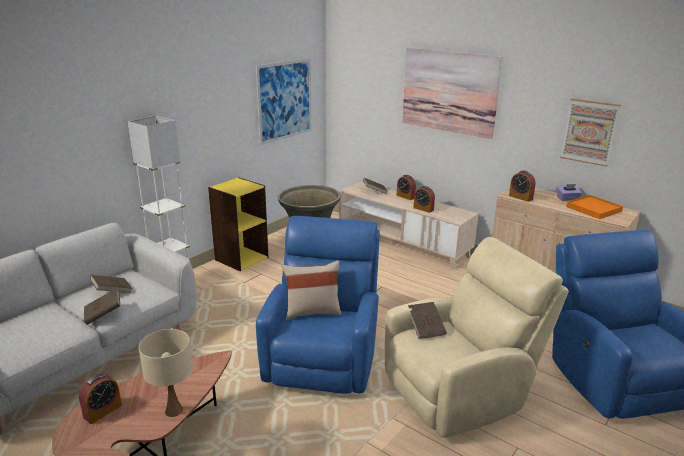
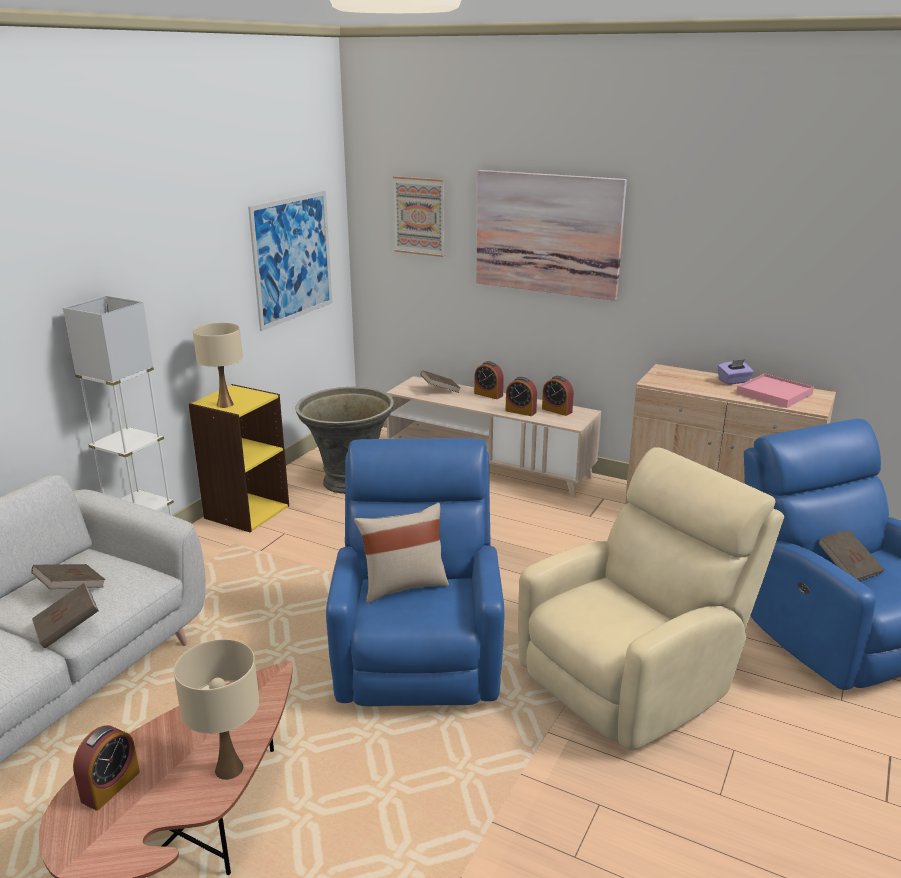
camera: 10 degrees left, 0 degrees up
brown book [408,302,447,339] -> brown book moved to [819,531,884,581]
alarm clock [509,171,536,202] -> alarm clock moved to [542,376,574,416]
picture [560,98,621,167] -> picture moved to [393,176,445,257]
orange tray [566,195,623,219] -> pink tray [736,374,814,408]
none -> beige table lamp [193,323,243,408]

